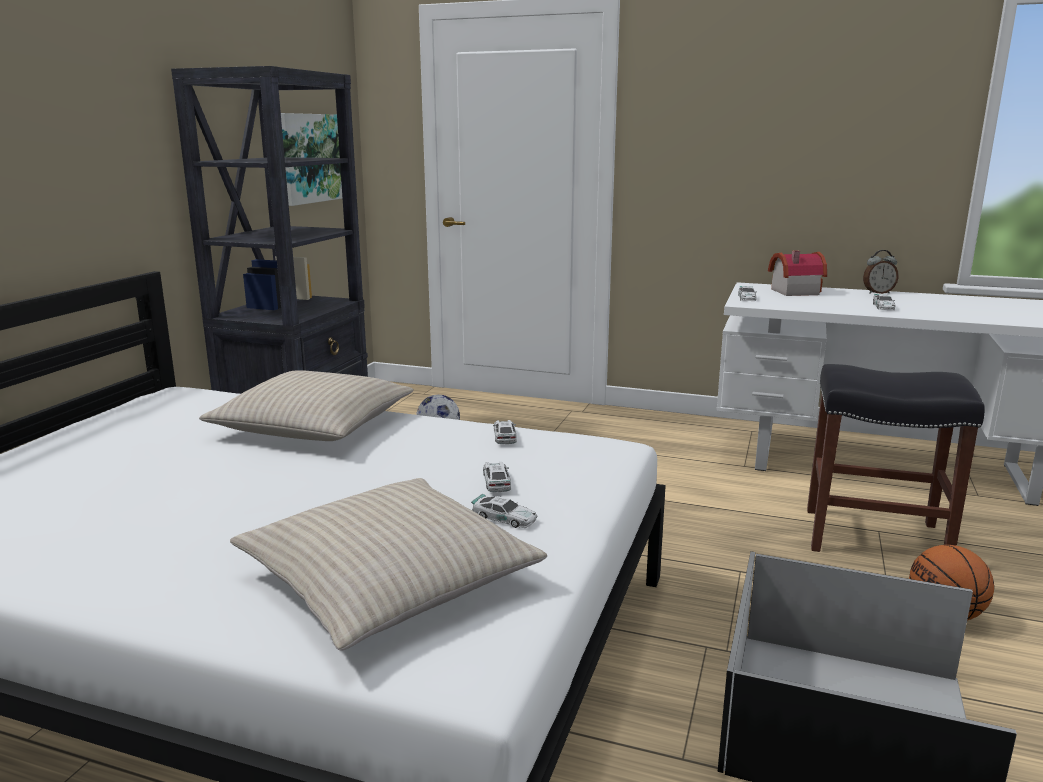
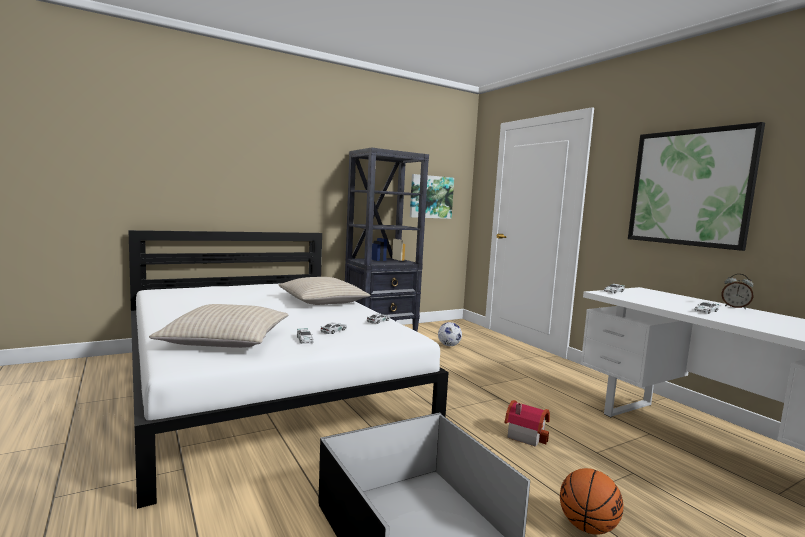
camera: 40 degrees right, 10 degrees down
toy house [768,250,827,296] -> toy house moved to [505,400,550,447]
black stool [807,364,985,552] -> none
none -> picture [628,122,765,251]

